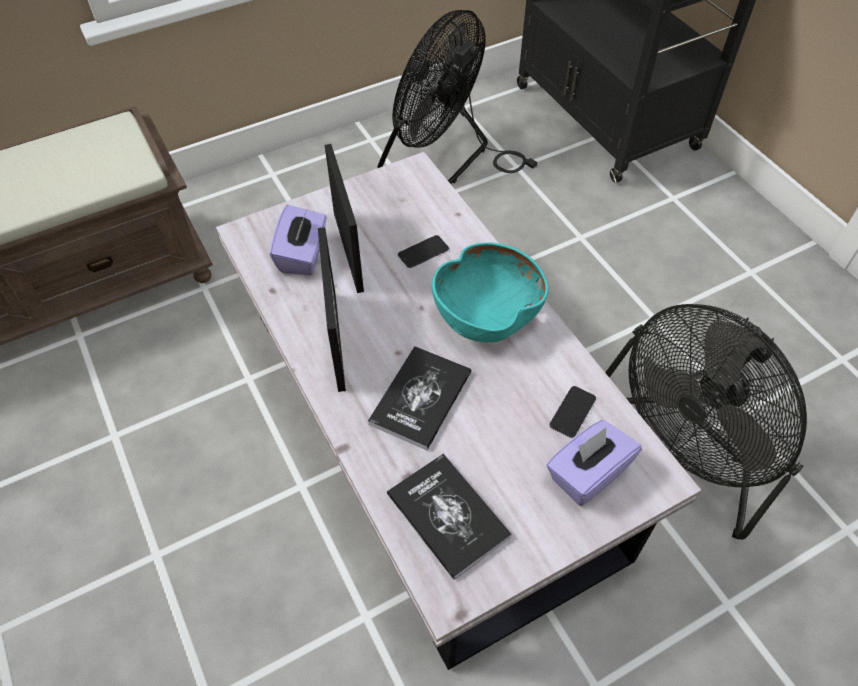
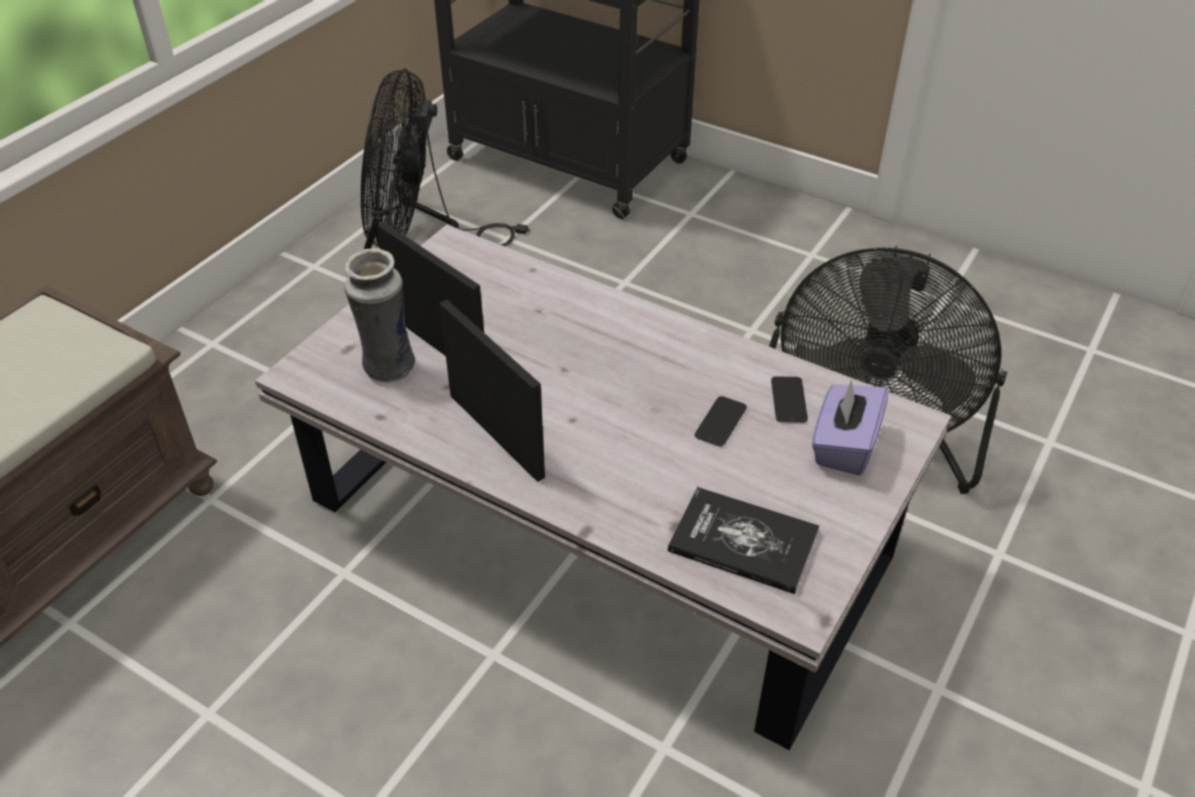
camera: 30 degrees left, 10 degrees down
purple tissue box [270,205,327,275] -> vase [345,248,415,382]
book [368,346,471,450] -> none
phone [398,235,449,268] -> phone moved to [695,396,747,447]
turquoise bowl [432,243,549,342] -> none

